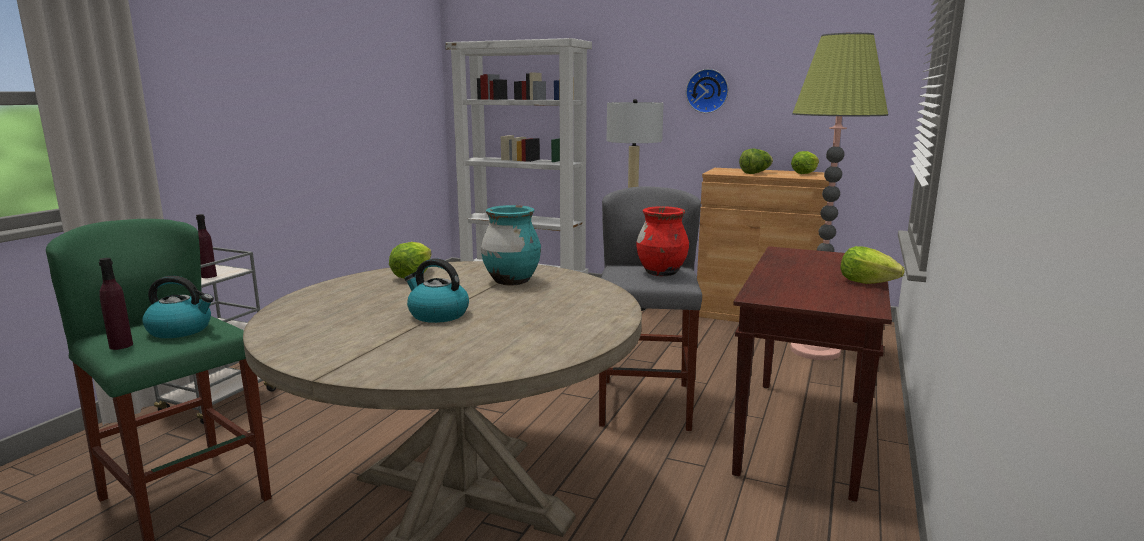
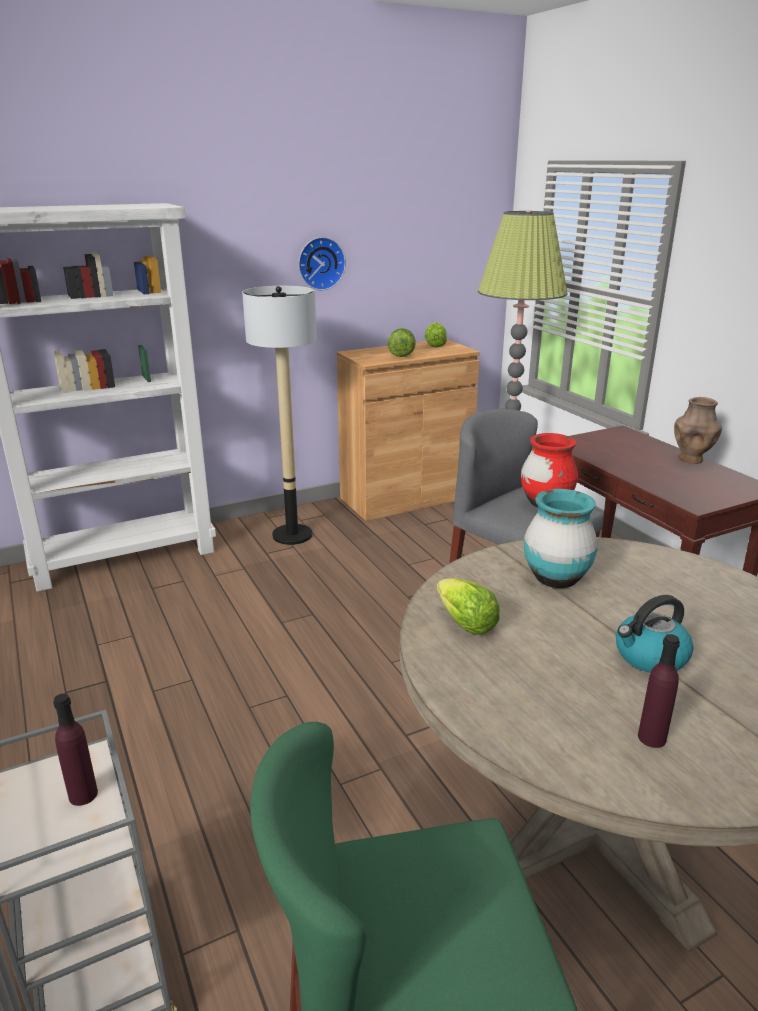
camera: 50 degrees left, 10 degrees up
purple bottle [99,258,133,350] -> purple bottle moved to [638,634,680,748]
kettle [142,276,214,338] -> none
lettuce [840,246,905,284] -> brown vase [674,397,722,464]

